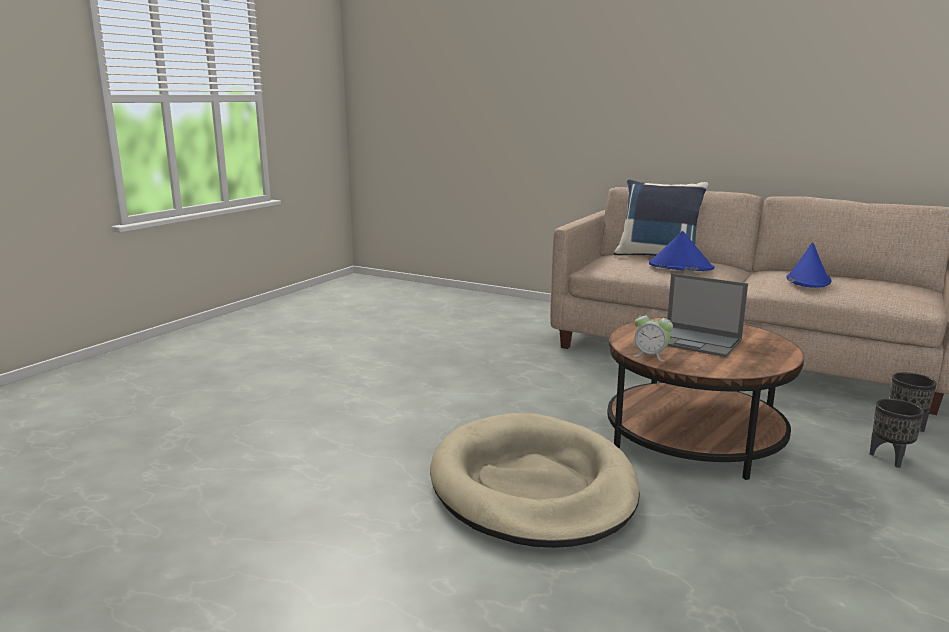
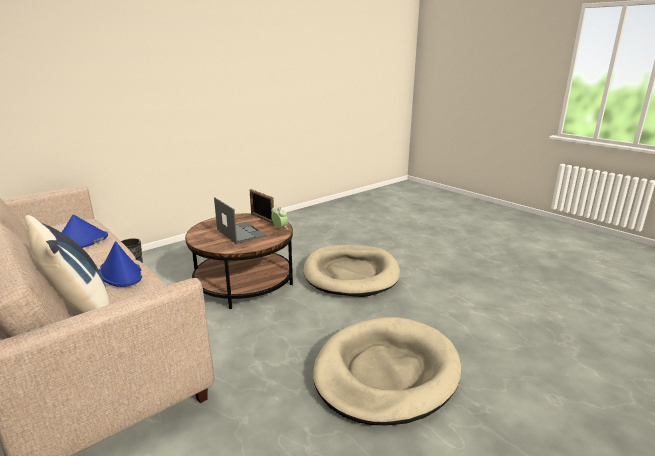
camera: 160 degrees left, 5 degrees up
black planter [870,399,924,468] -> none
none -> picture frame [250,189,274,224]
none -> beige dog bed [313,317,461,425]

